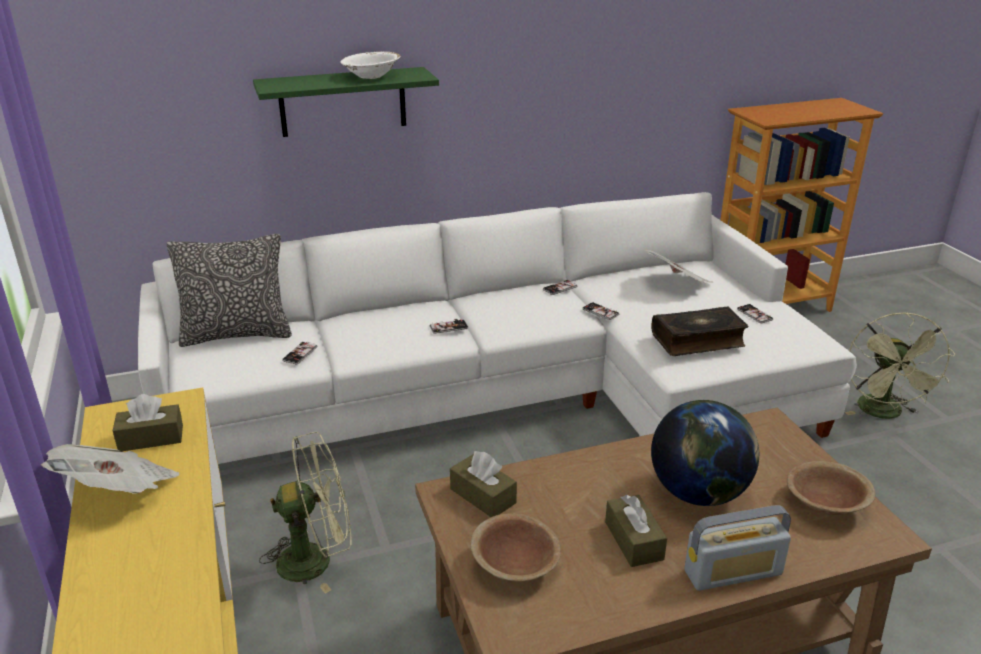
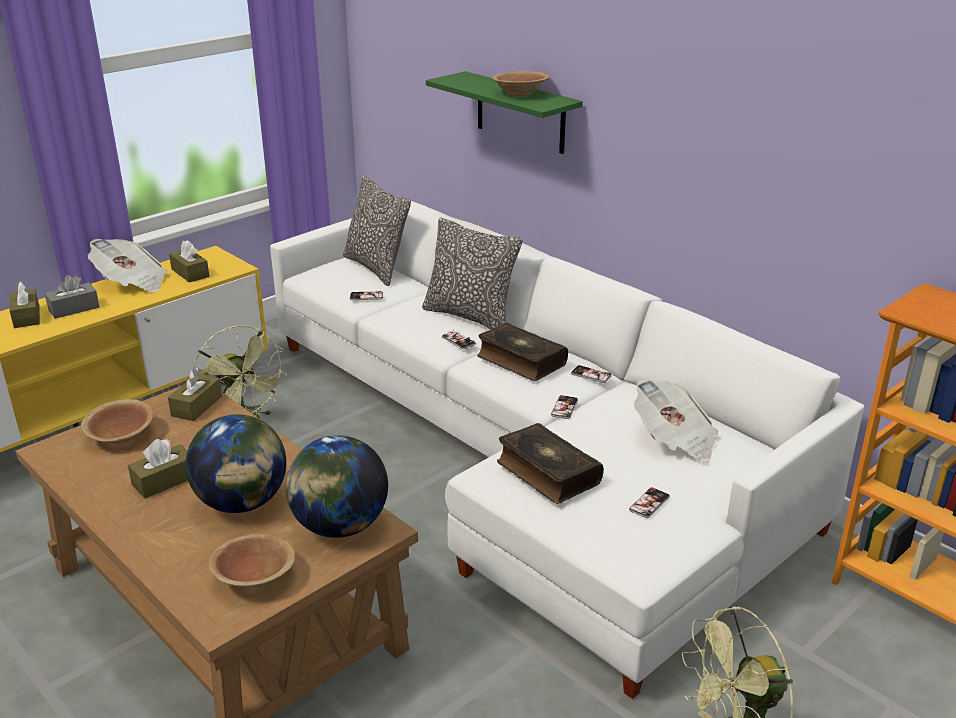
camera: 65 degrees right, 0 degrees up
white bowl [340,52,400,79] -> brown bowl [492,71,550,96]
radio [684,505,791,591] -> none
none -> brown tissue box [9,282,40,328]
none -> grey tissue box [45,275,99,319]
none -> globe [286,435,388,538]
none -> pillow [422,217,522,330]
none -> book [477,323,568,381]

